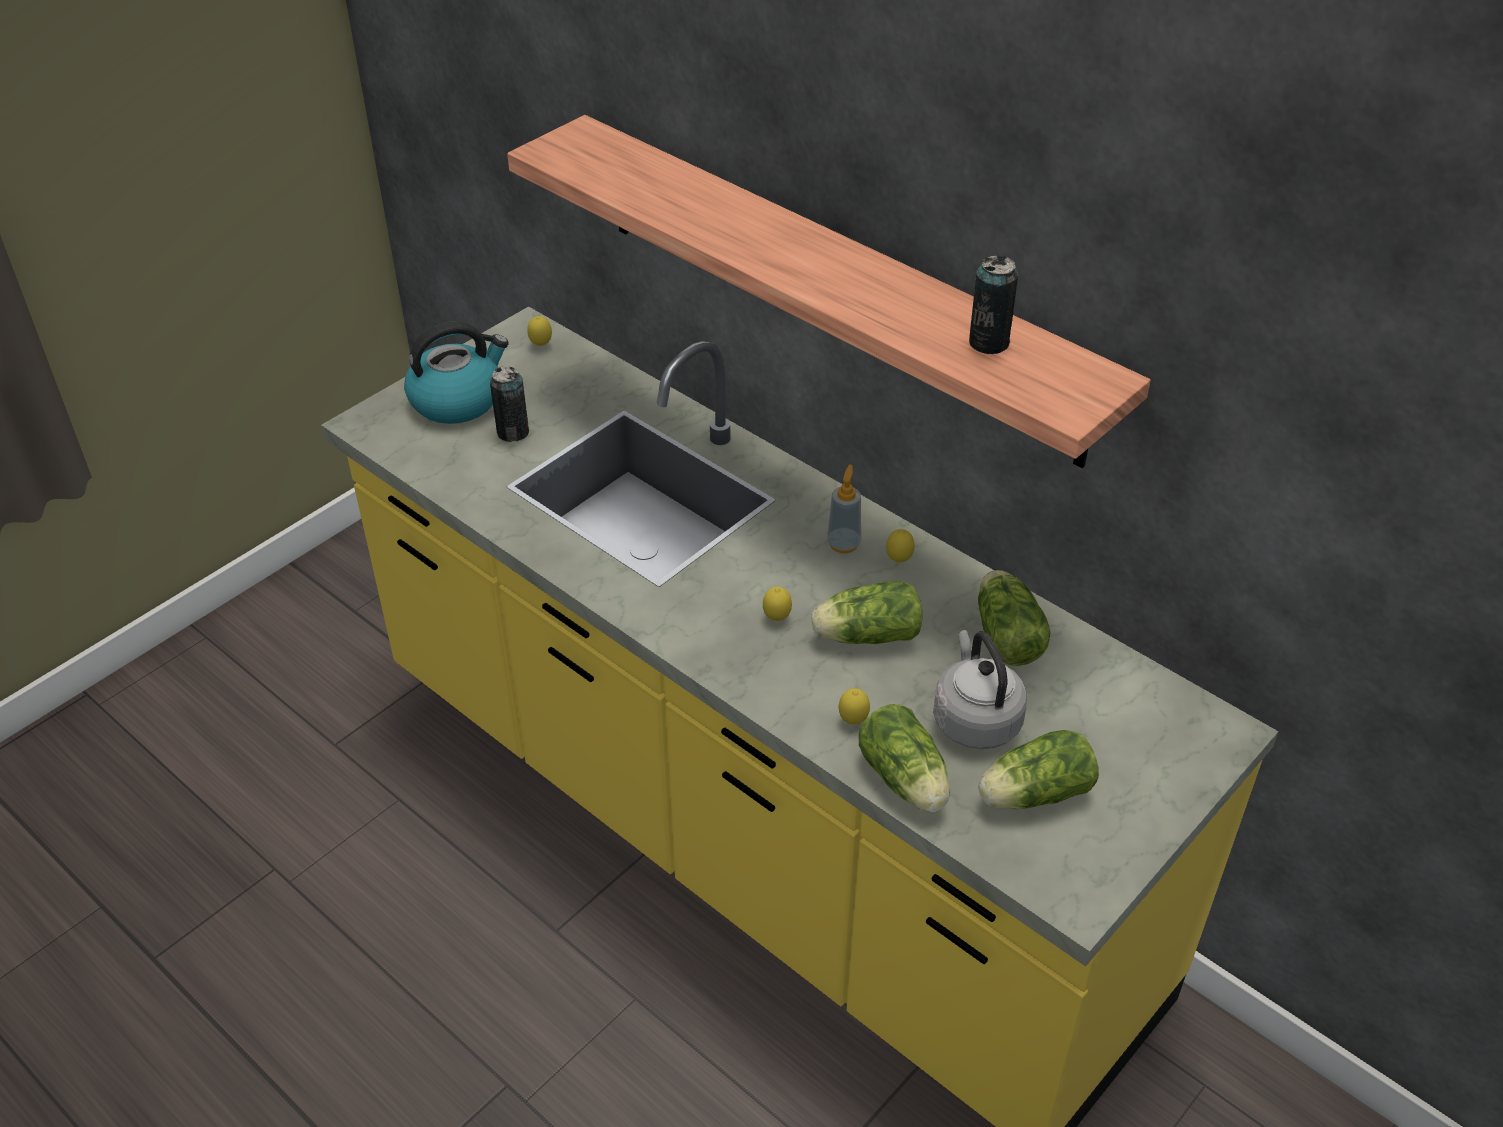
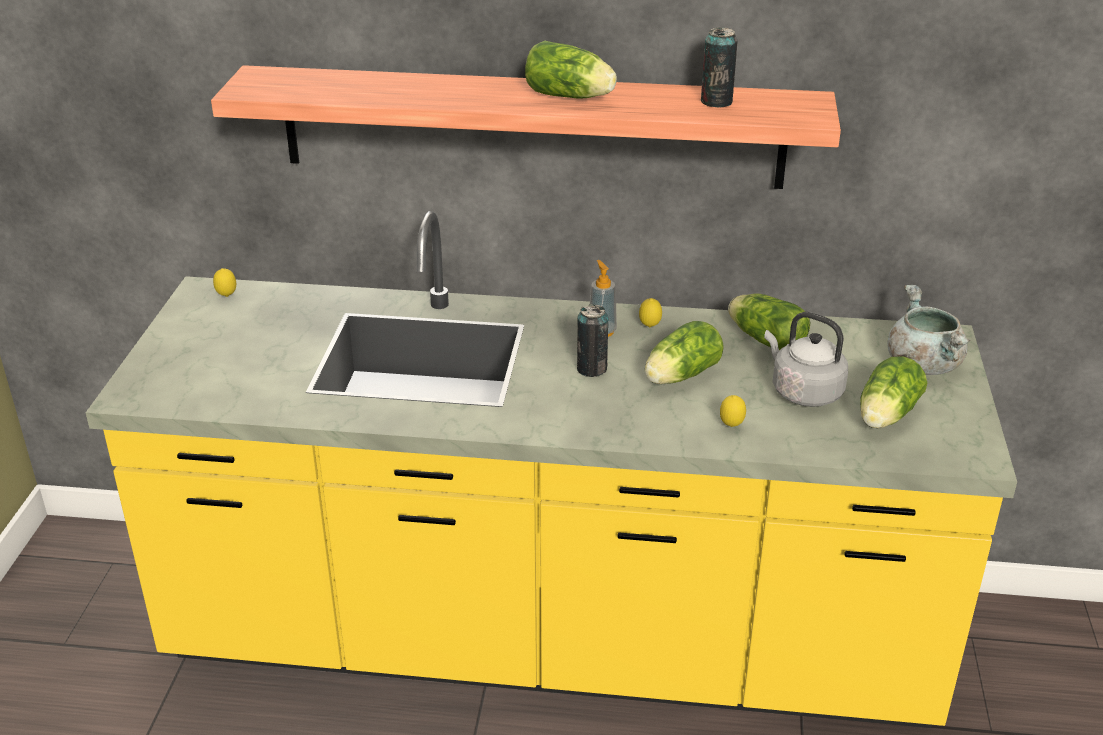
camera: 35 degrees left, 10 degrees down
kettle [404,321,509,424] -> none
can [490,366,529,442] -> can moved to [577,304,608,377]
lemon [763,587,792,621] -> none
lettuce [858,704,950,812] -> lettuce moved to [525,41,617,98]
none -> grey cooking pot [887,285,971,375]

